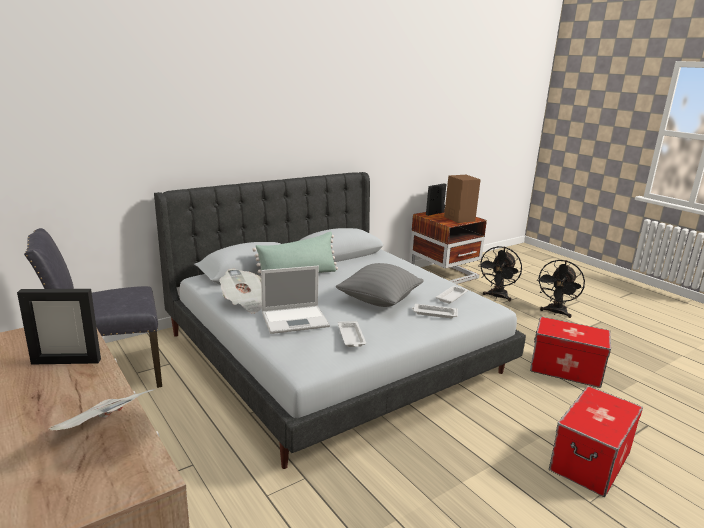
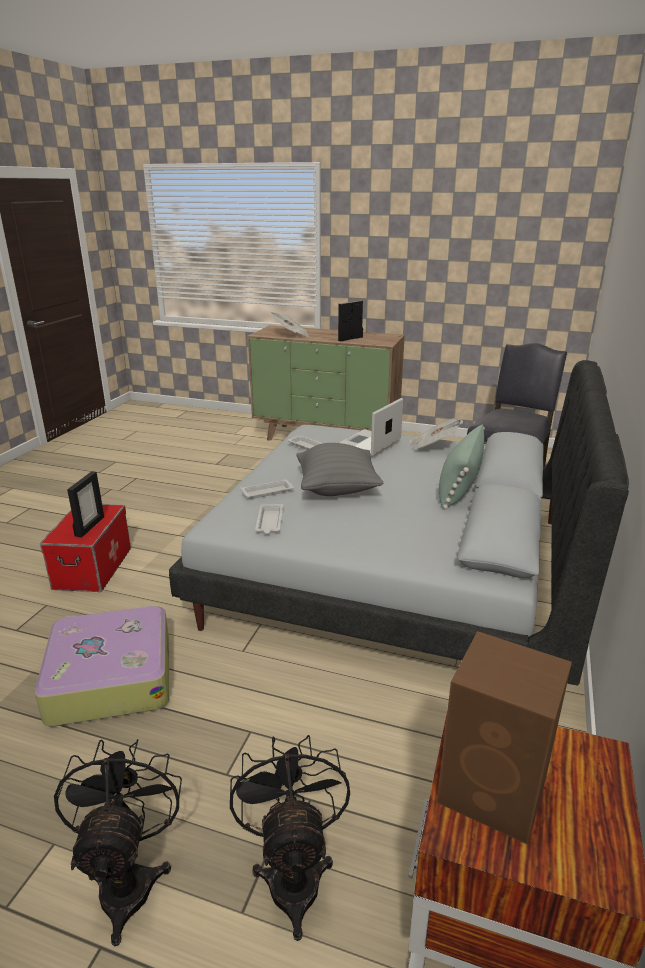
camera: 145 degrees right, 5 degrees up
picture frame [426,184,446,216] -> picture frame moved to [67,471,104,538]
storage box [530,317,611,388] -> suitcase [35,605,169,726]

